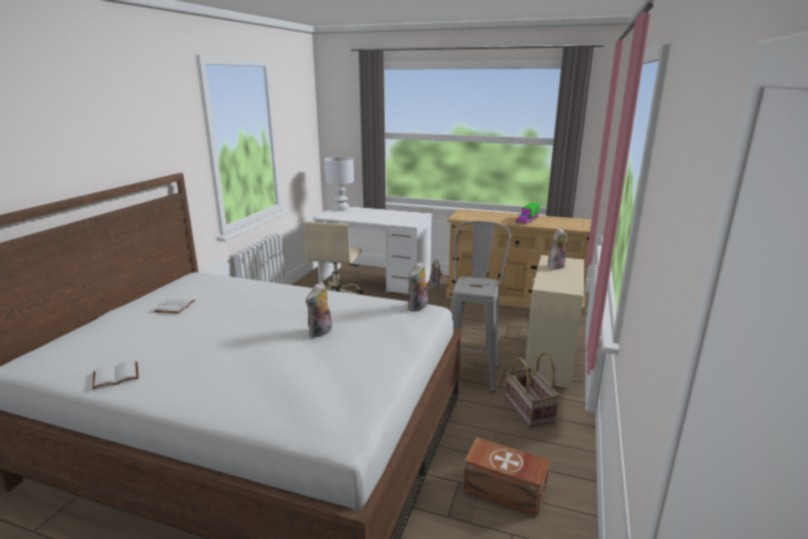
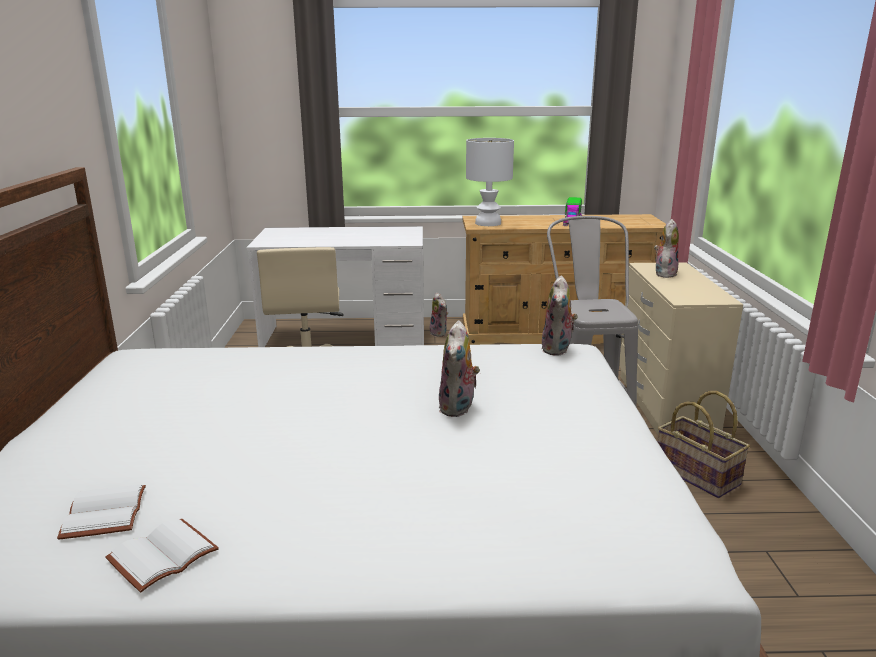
camera: 20 degrees left, 0 degrees up
white book [154,298,195,314] -> white book moved to [57,484,146,540]
white table lamp [324,157,354,211] -> white table lamp moved to [466,138,514,226]
brown storage box [463,437,550,516] -> none

